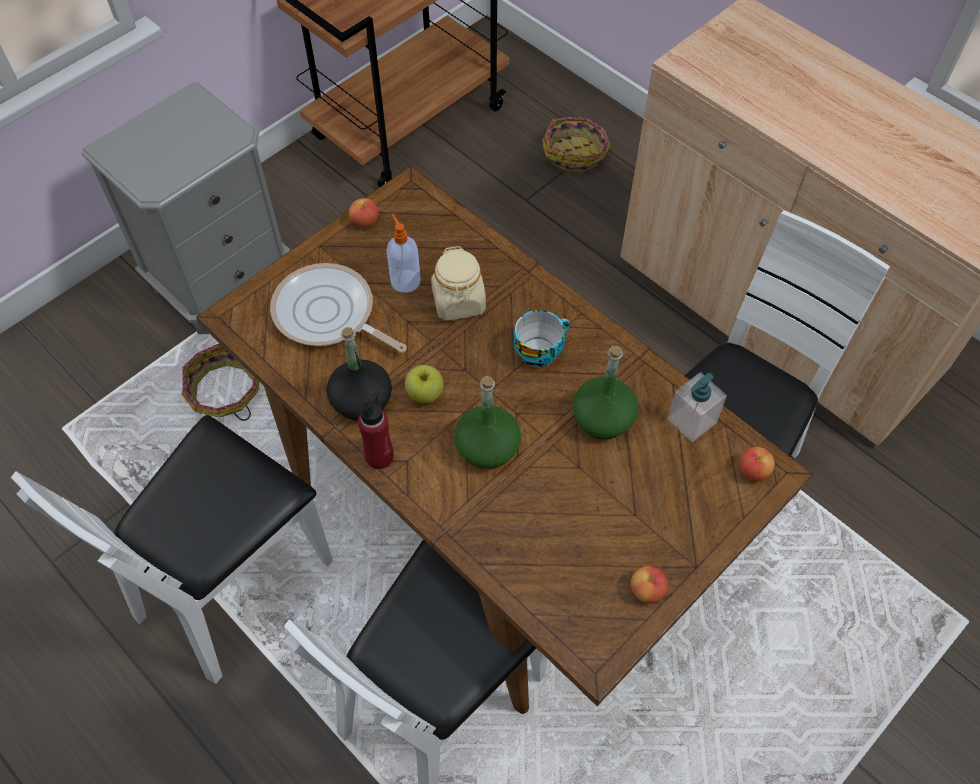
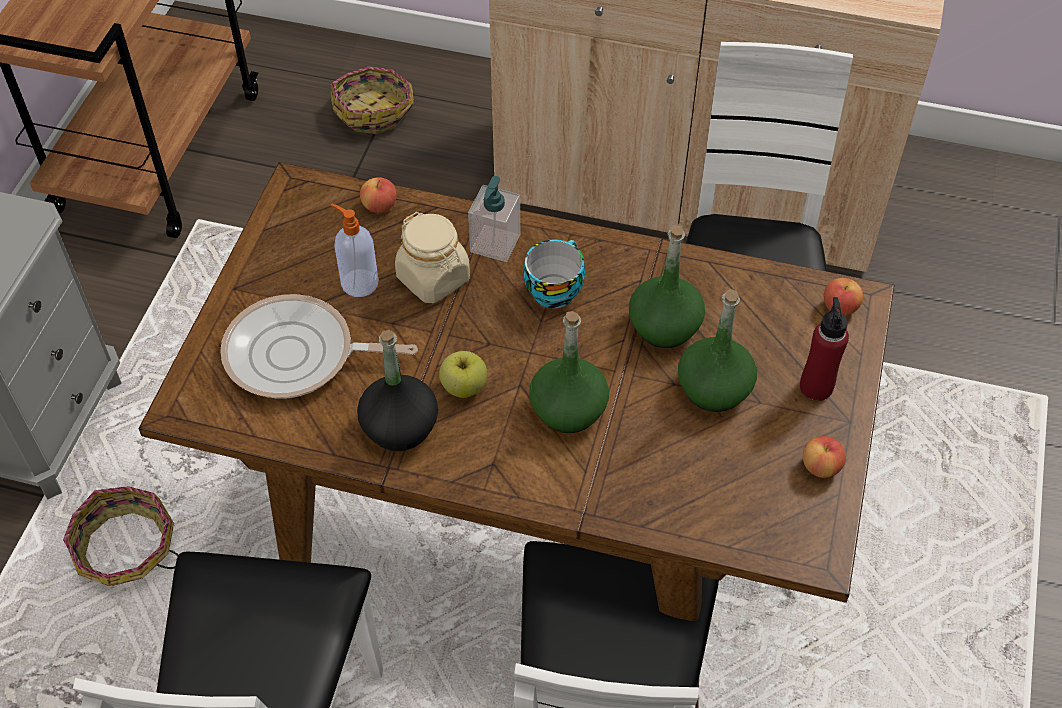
camera: 30 degrees left, 5 degrees down
apple [349,198,379,228] -> apple moved to [360,177,397,213]
red bottle [358,391,394,469] -> red bottle moved to [800,297,849,401]
soap dispenser [667,372,727,442] -> soap dispenser moved to [468,176,520,262]
none -> green bottle [678,289,757,412]

